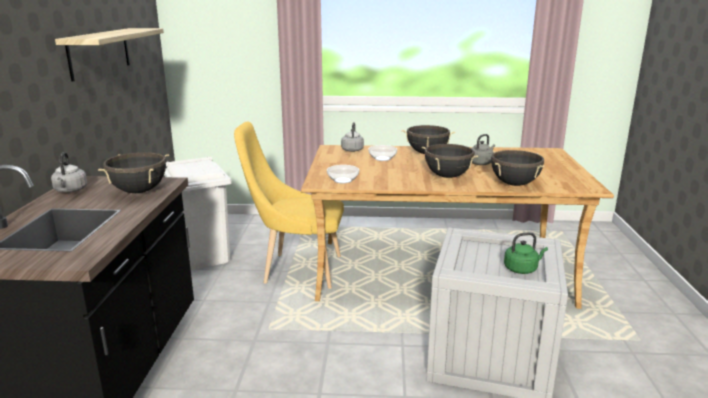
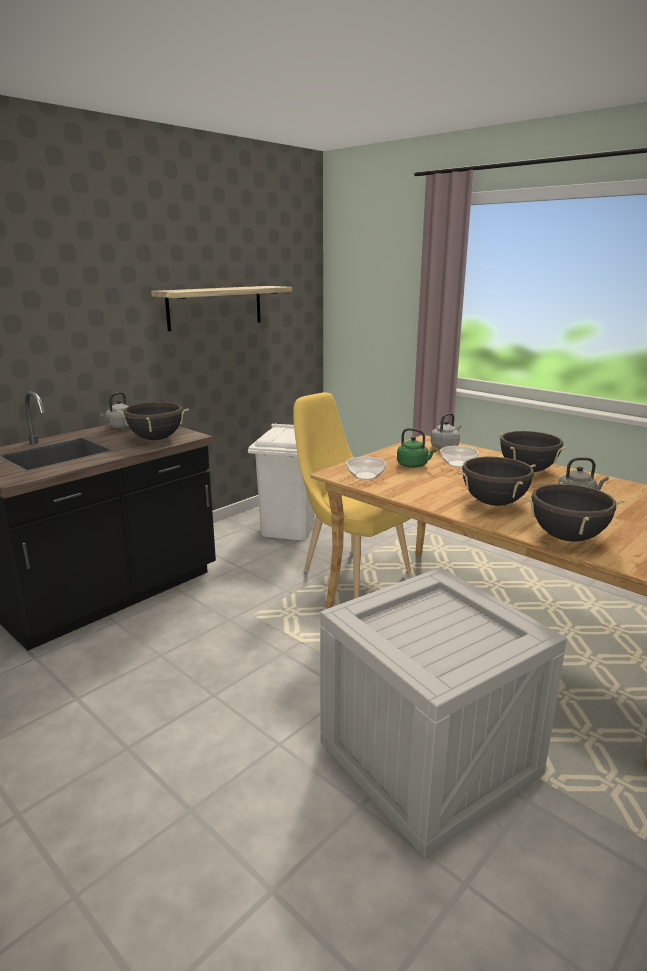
camera: 40 degrees right, 0 degrees up
green kettle [504,232,548,274] -> green kettle moved to [397,428,437,468]

